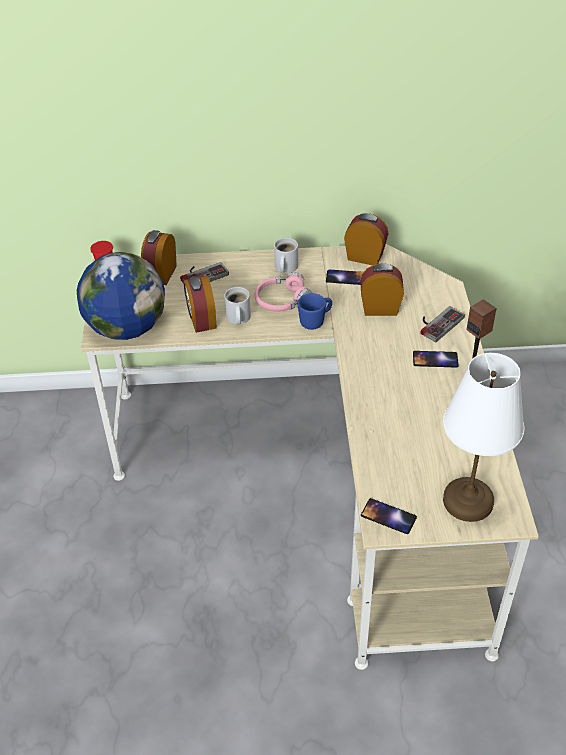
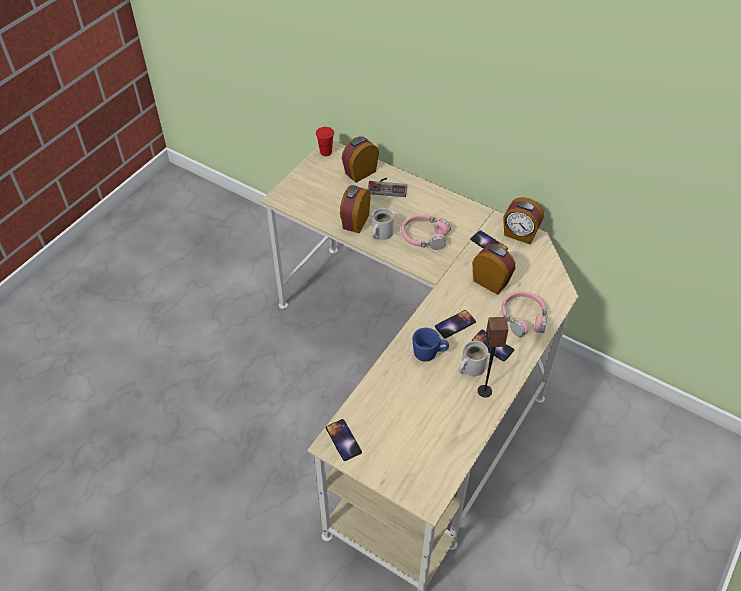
camera: 35 degrees right, 5 degrees up
globe [77,252,165,340] -> none
white mug [274,238,298,273] -> white mug moved to [459,341,488,376]
blue mug [298,293,332,330] -> blue mug moved to [413,328,449,362]
alarm clock [344,213,389,265] -> alarm clock turned 150 degrees clockwise [503,197,544,244]
game controller [421,306,465,342] -> pink headphones [501,291,547,337]
white table lamp [443,353,525,522] -> none
none -> phone [435,310,476,338]

